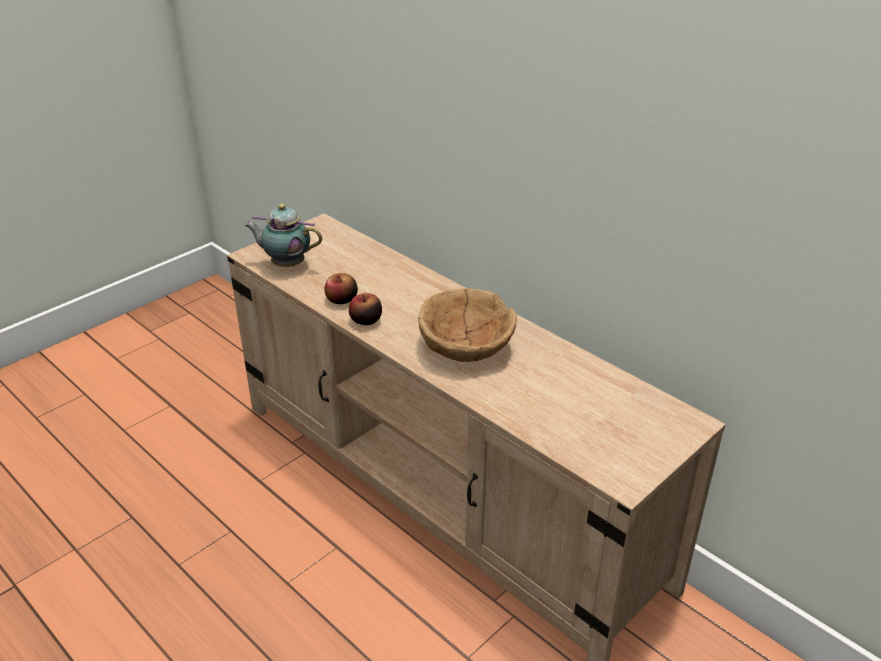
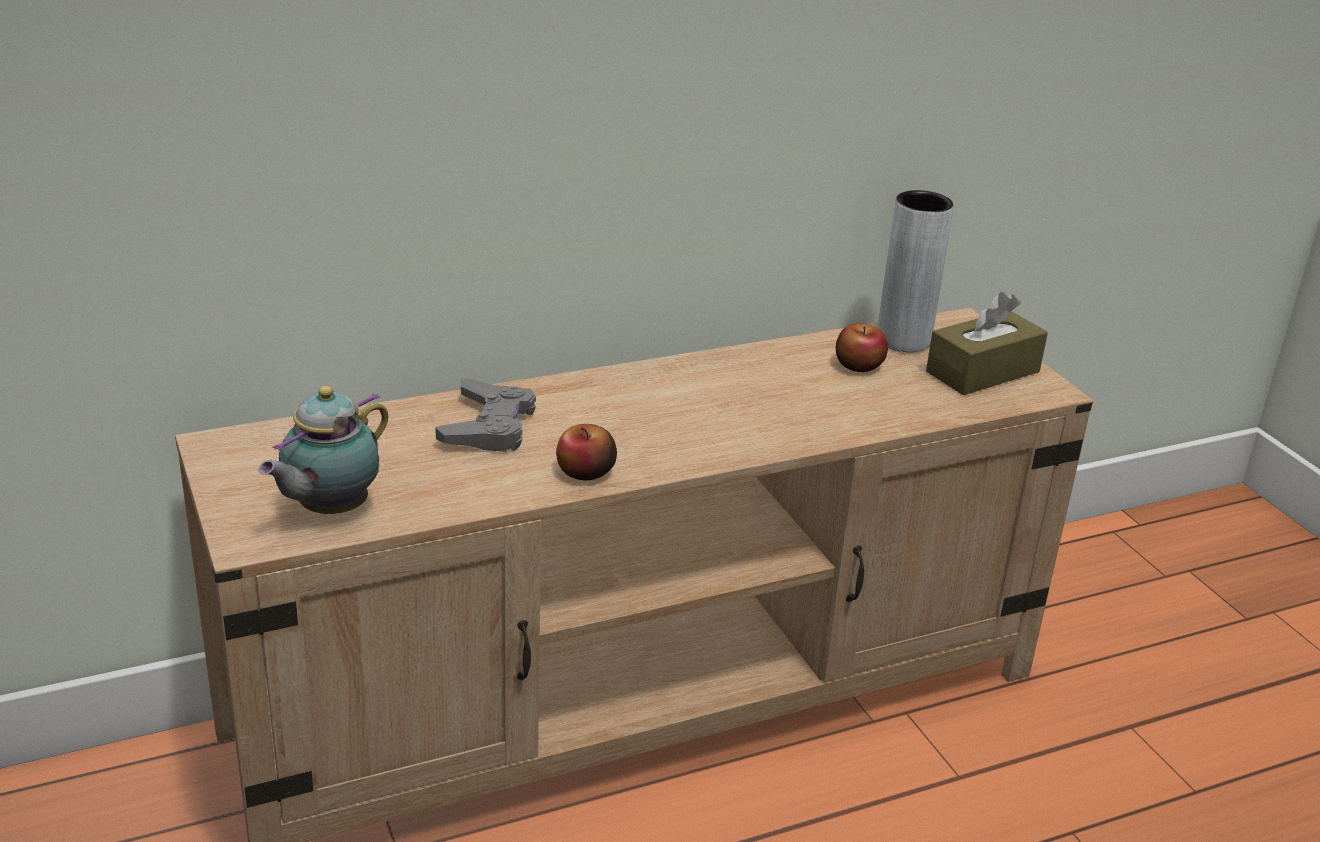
camera: 70 degrees left, 5 degrees down
apple [324,273,358,304] -> apple moved to [836,323,888,372]
brown bowl [418,288,517,362] -> none
none -> grey game controller [435,378,536,452]
none -> grey vase [877,190,954,352]
none -> brown tissue box [926,292,1048,395]

